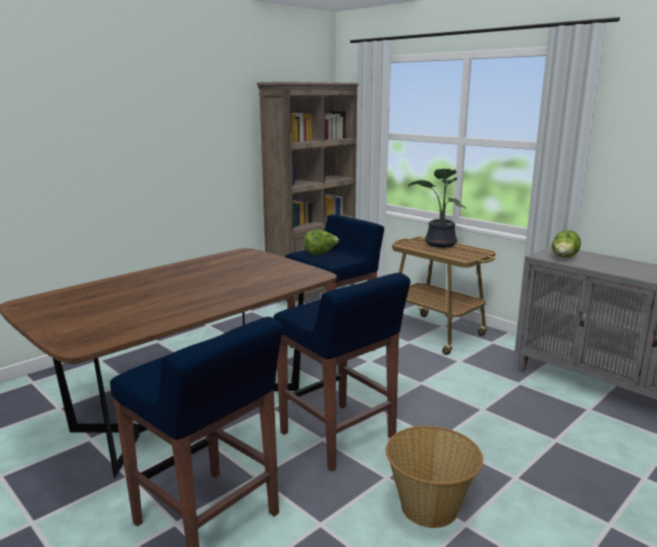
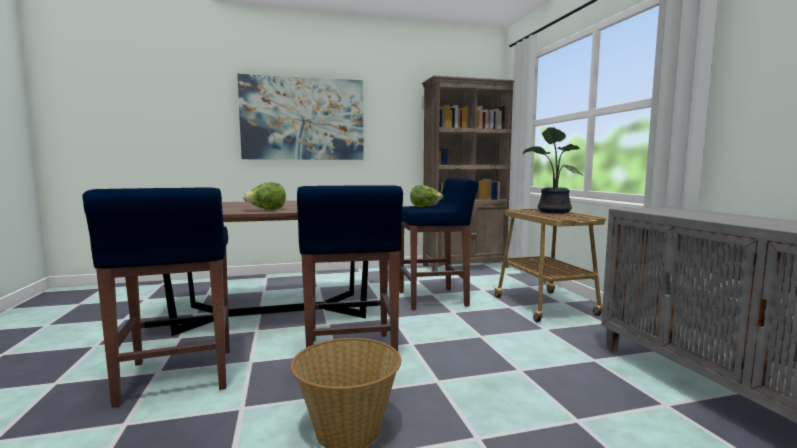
camera: 30 degrees right, 10 degrees down
lettuce [552,230,581,258] -> lettuce moved to [242,182,286,210]
none -> picture [237,74,364,160]

